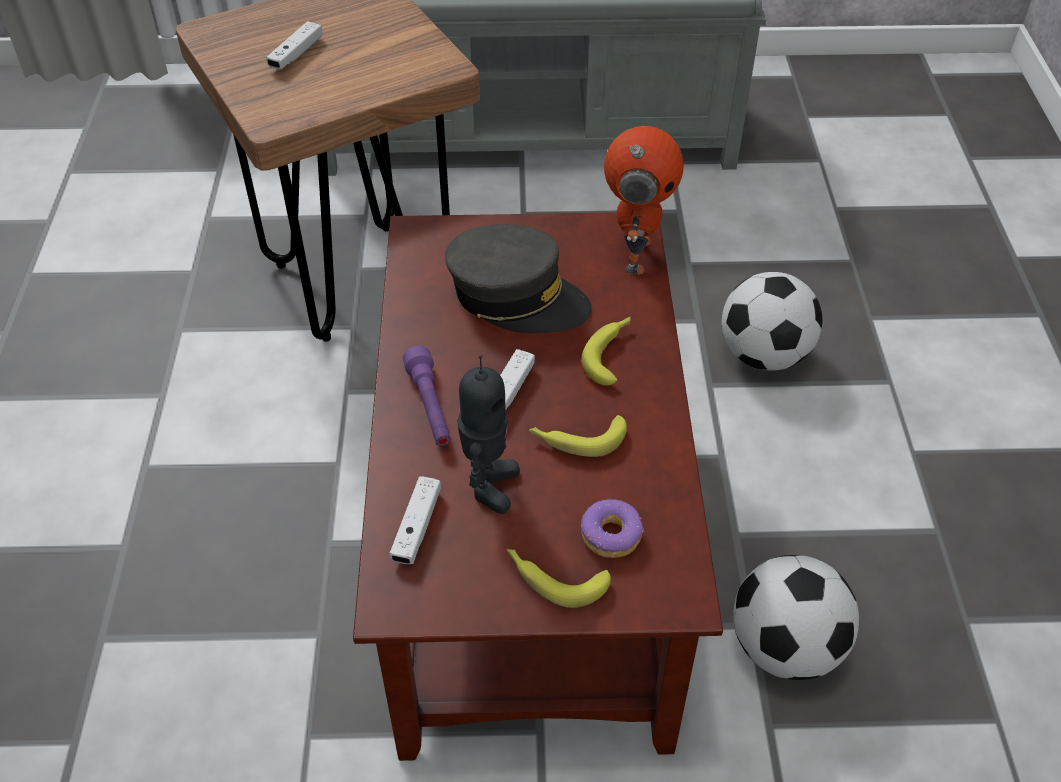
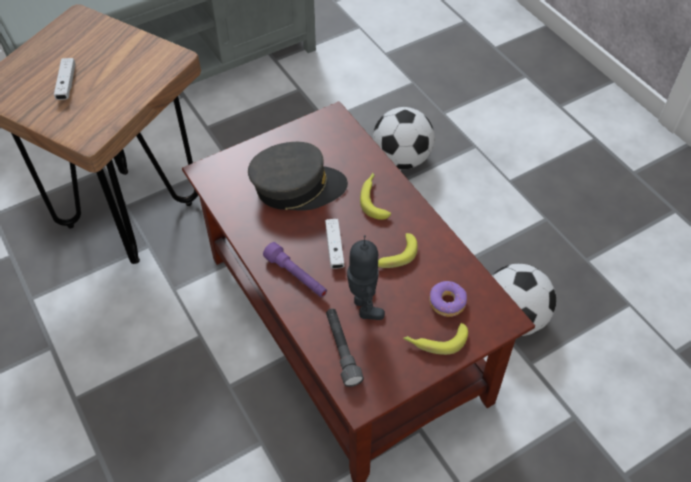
camera: 30 degrees left, 5 degrees up
white game controller [390,476,441,564] -> grey flashlight [326,309,364,387]
toy robot [604,126,683,275] -> none

